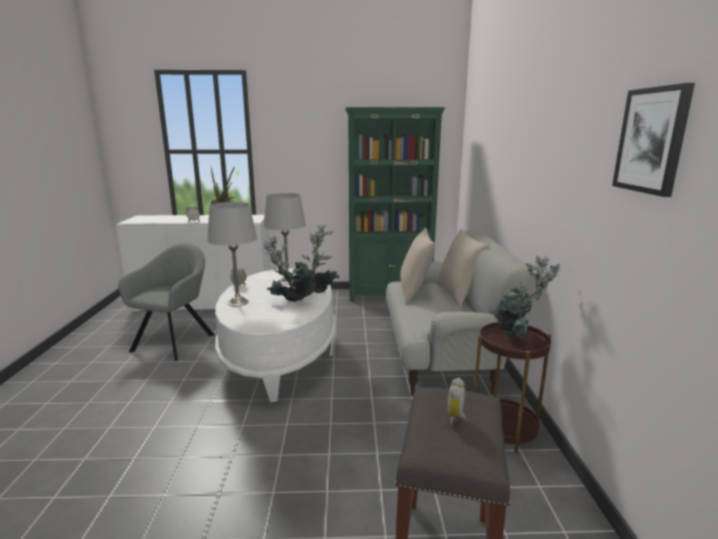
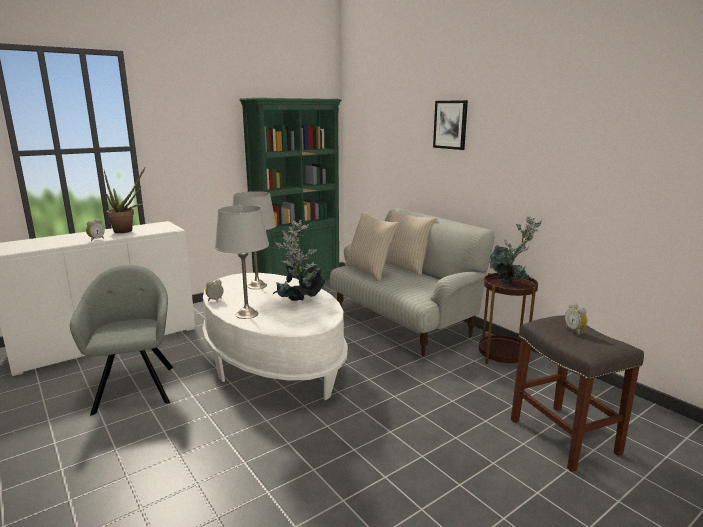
camera: 35 degrees left, 0 degrees up
picture [612,83,695,197] -> picture moved to [433,100,468,150]

